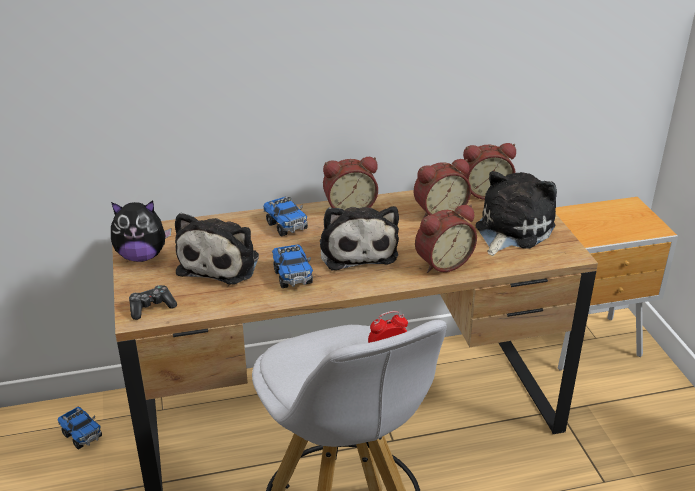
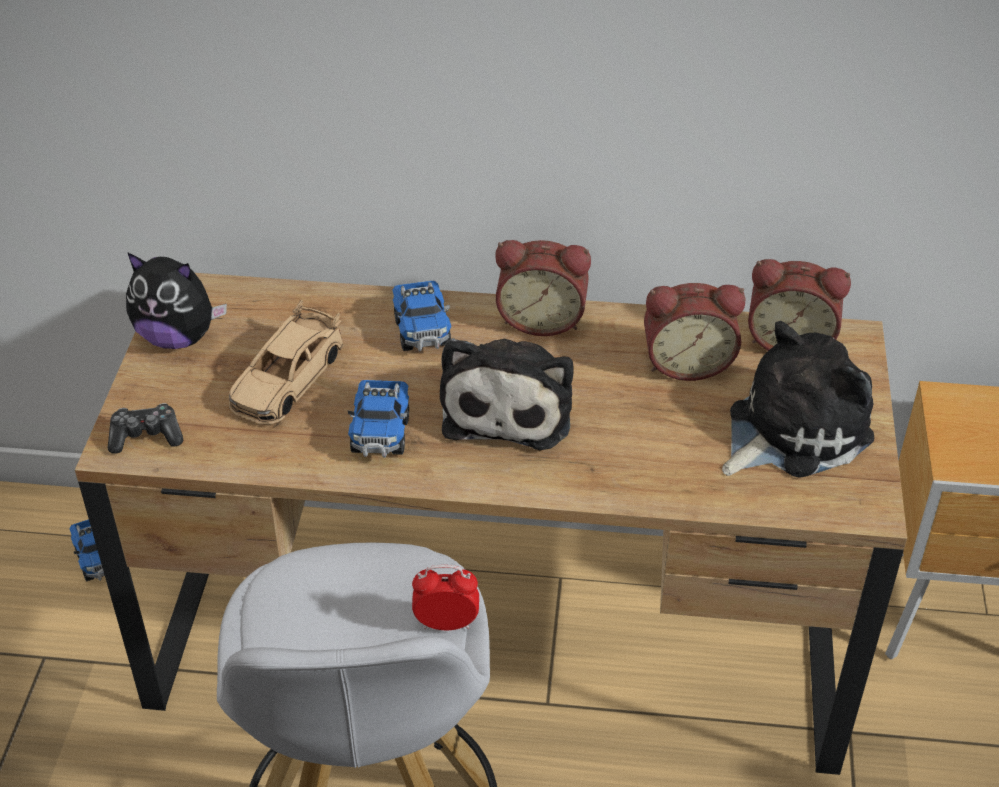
camera: 20 degrees right, 10 degrees up
plush toy [175,212,259,285] -> beige toy car [228,300,345,424]
alarm clock [415,204,477,273] -> none

